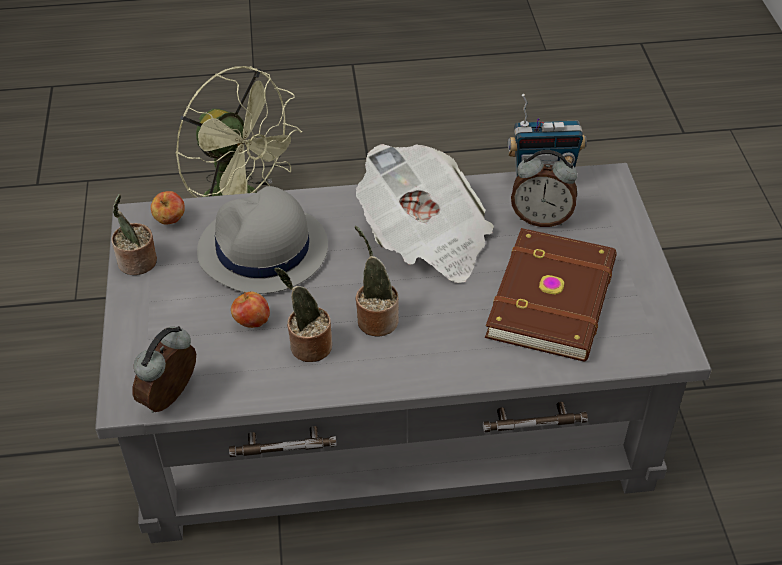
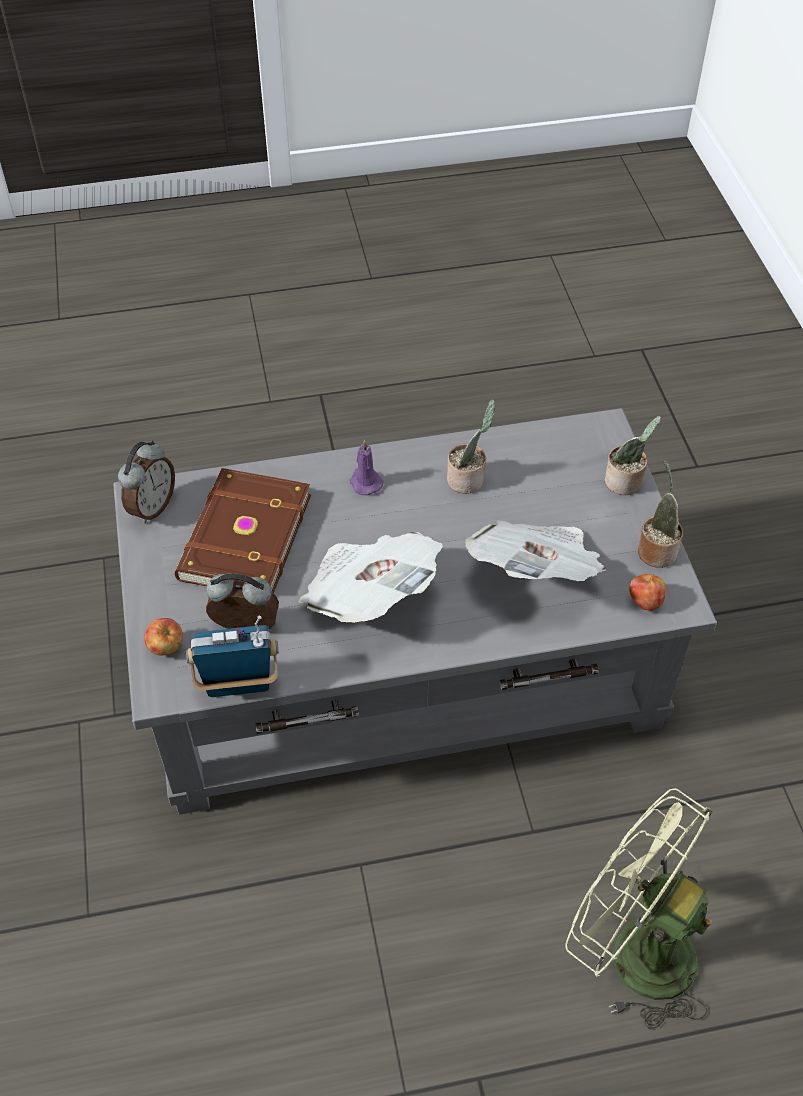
camera: 175 degrees right, 5 degrees up
alarm clock [132,326,196,413] -> alarm clock moved to [118,440,175,523]
grey hat [197,186,328,294] -> newspaper [465,520,606,581]
apple [231,292,270,328] -> apple moved to [144,618,183,655]
potted plant [355,226,399,337] -> potted plant moved to [605,416,661,495]
none -> purple candle [350,440,384,495]

